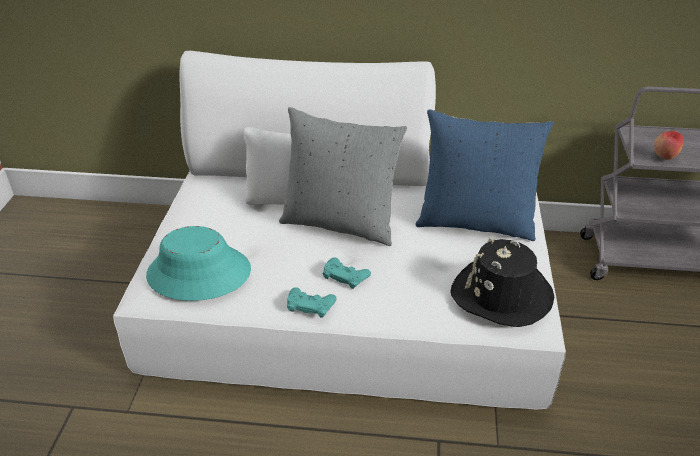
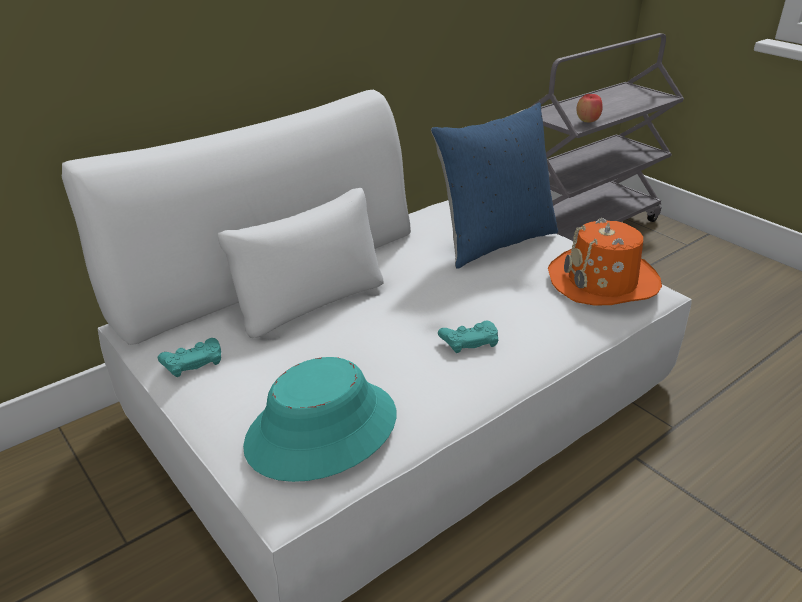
camera: 45 degrees left, 5 degrees down
grey pillow [279,107,407,246] -> none
turquoise game controller [287,287,337,318] -> turquoise game controller moved to [158,338,221,377]
black hat [450,238,554,327] -> orange hat [548,218,662,305]

